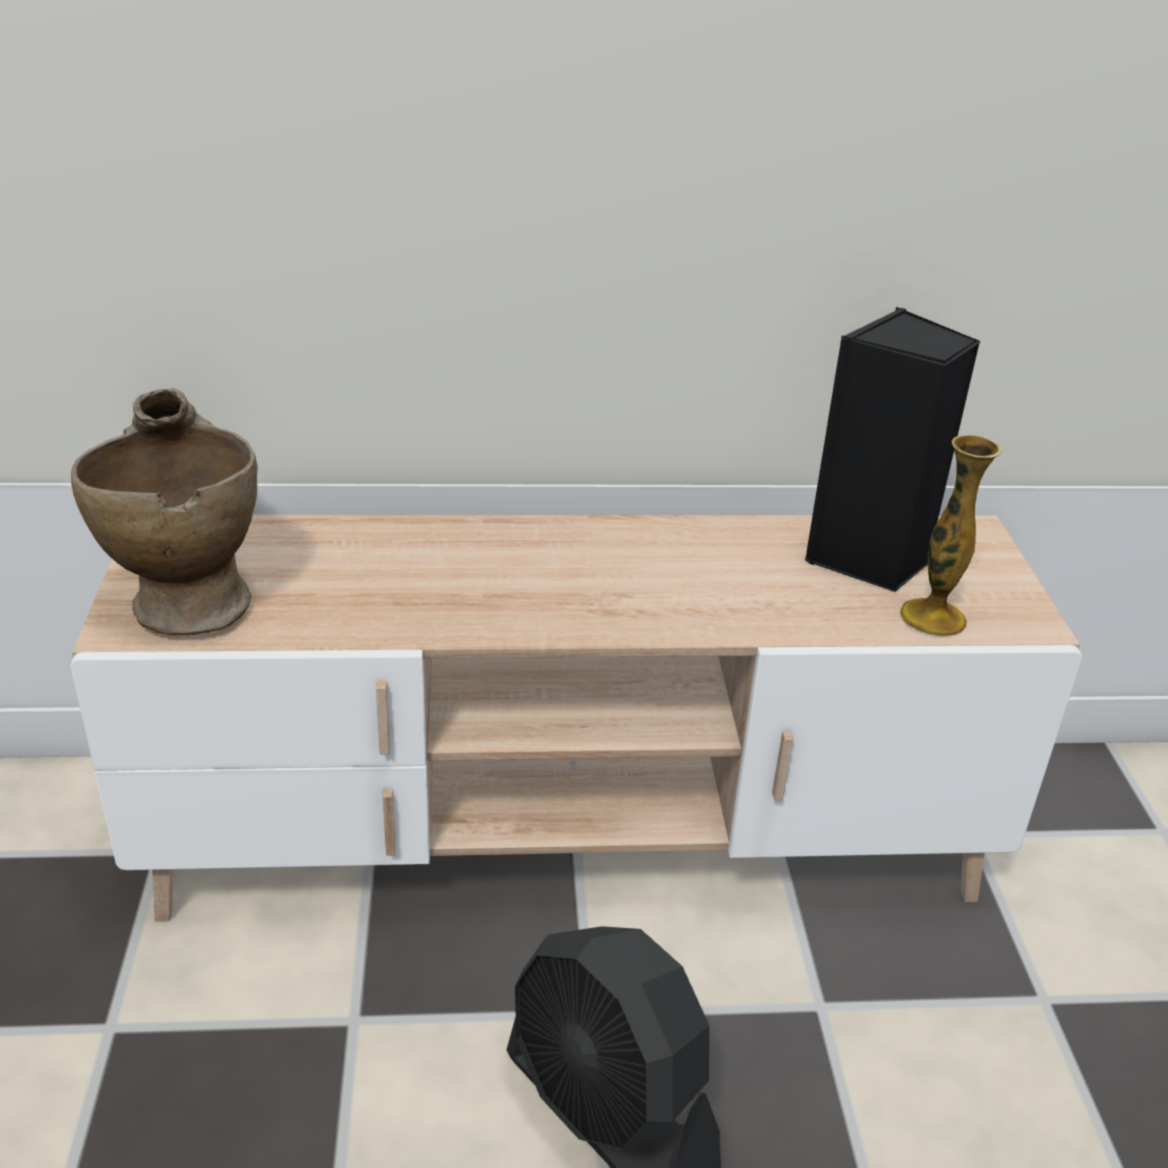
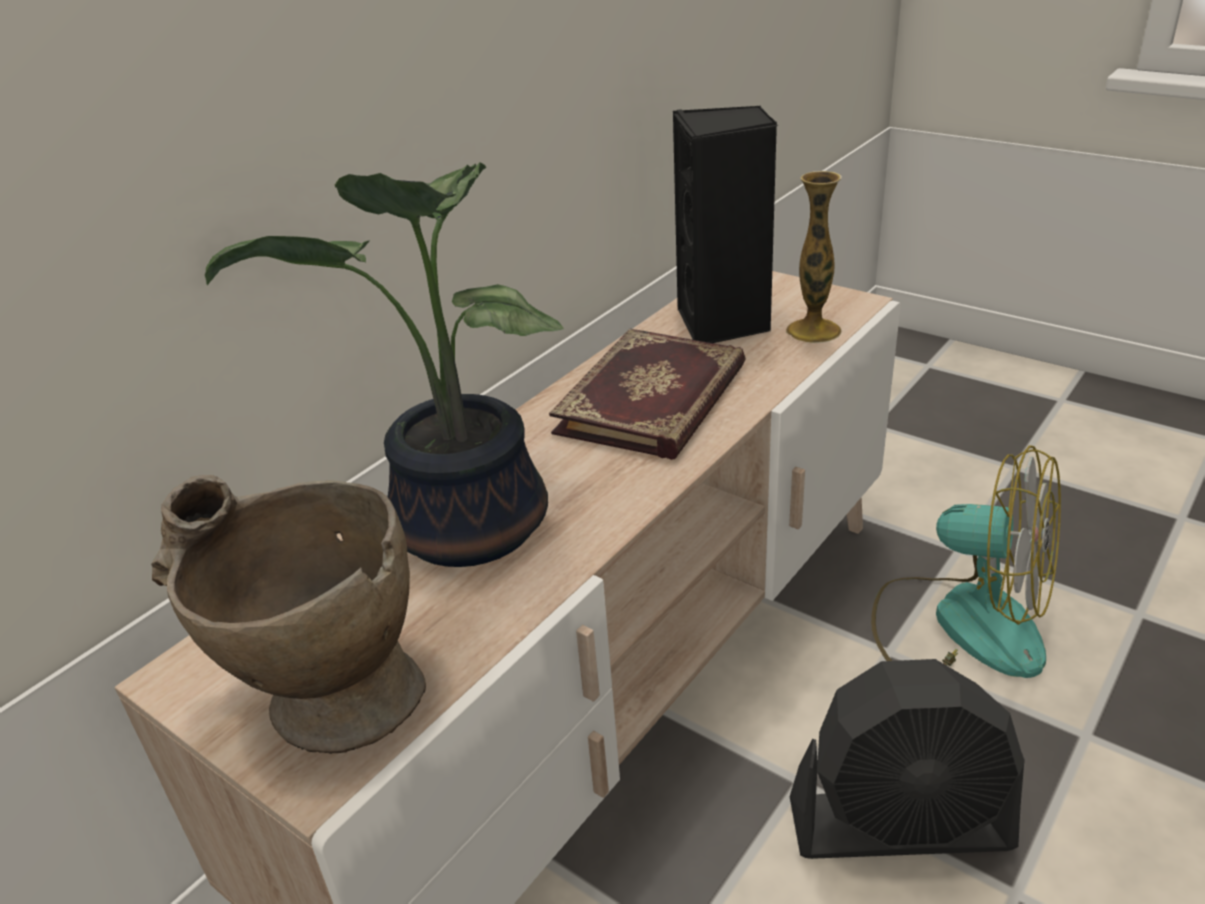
camera: 45 degrees left, 0 degrees up
none -> potted plant [205,162,564,567]
none -> book [549,329,746,460]
none -> fan [871,445,1061,678]

